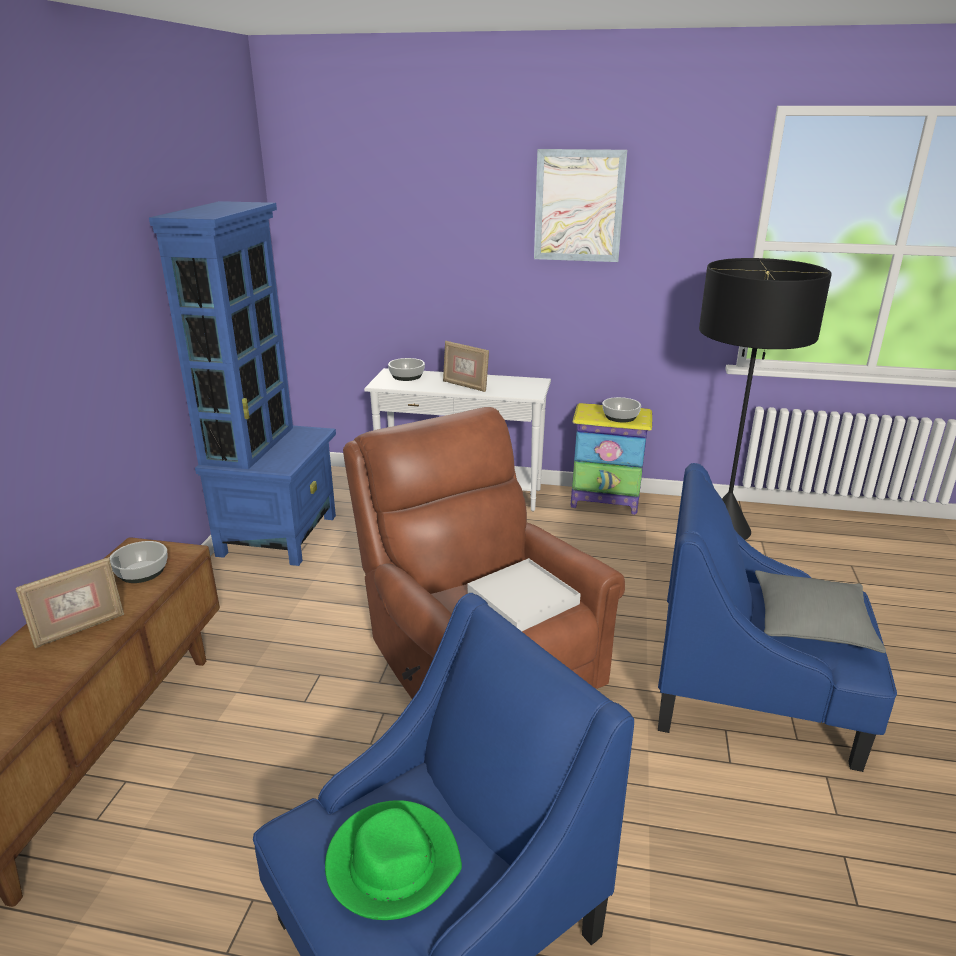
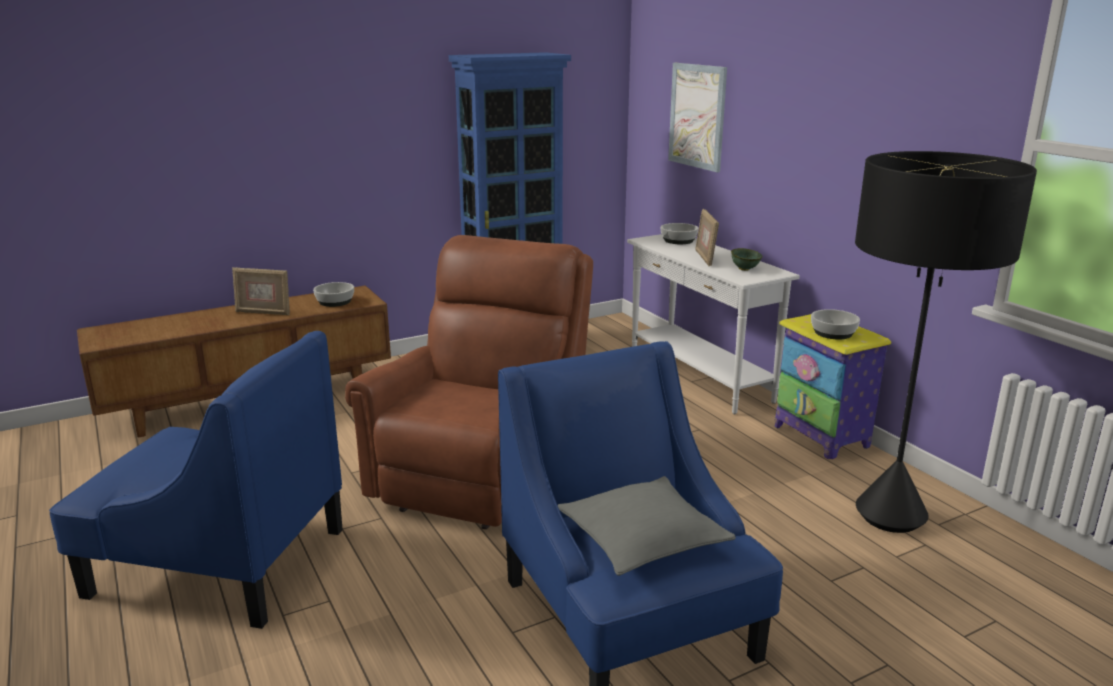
camera: 50 degrees right, 5 degrees down
green hat [325,800,462,920] -> none
white tray [467,558,581,631] -> none
picture [534,149,627,262] -> picture moved to [668,63,727,172]
none -> green bowl [731,248,763,271]

